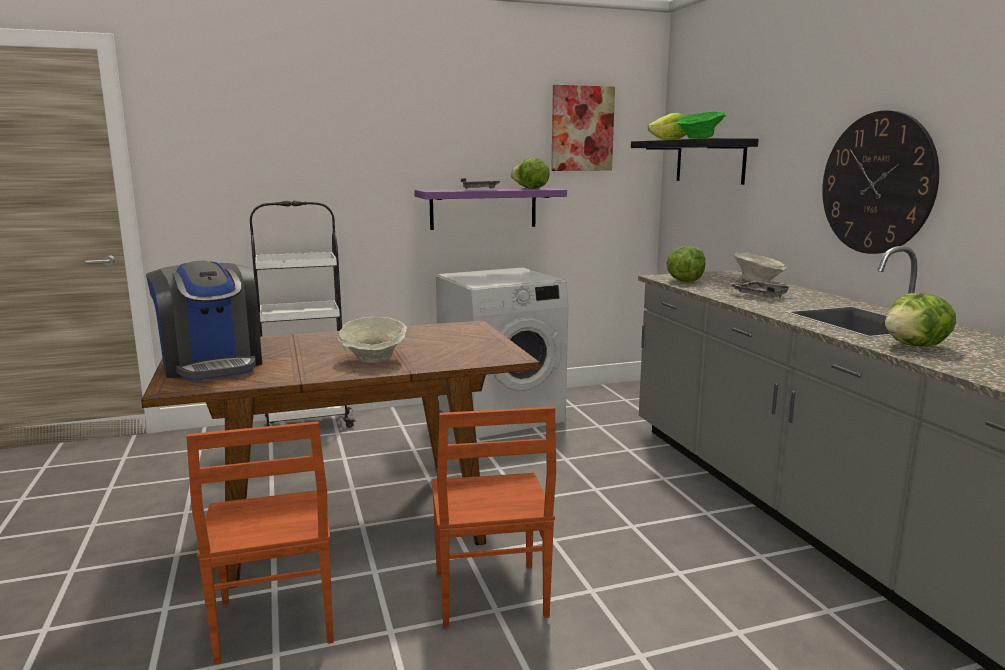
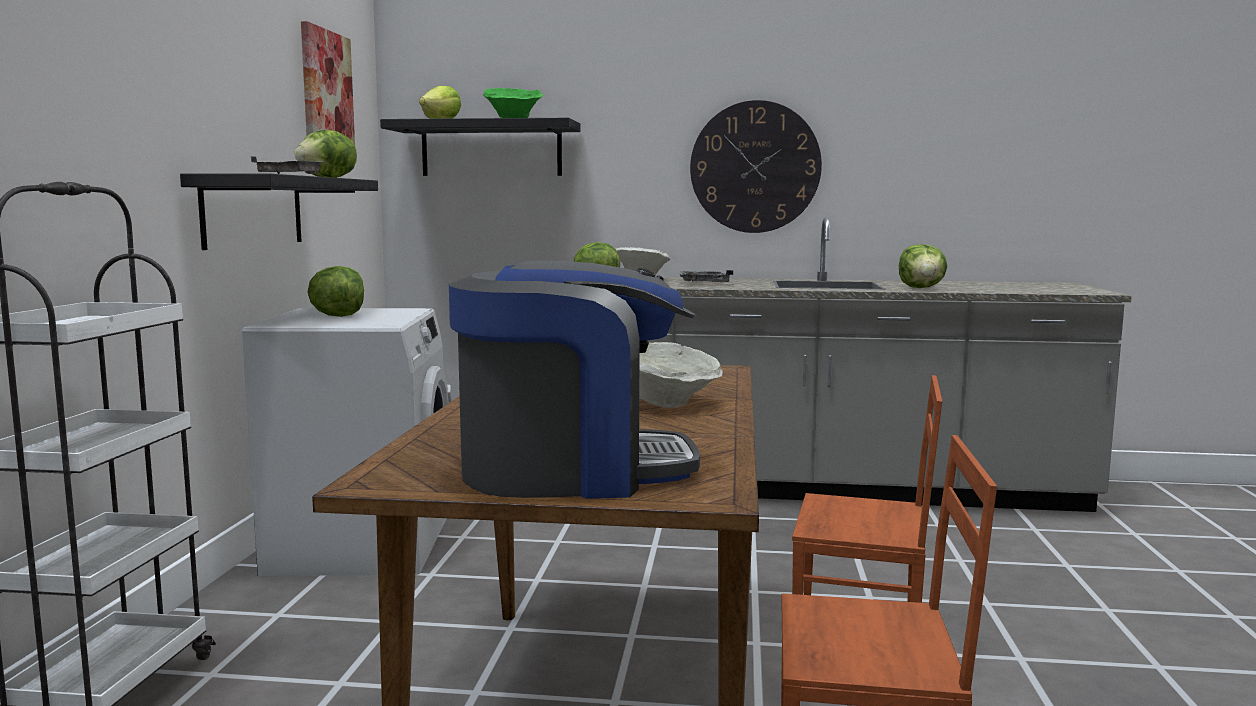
camera: 65 degrees left, 5 degrees down
purple shelf [414,188,567,230] -> black shelf [180,174,378,250]
none -> lettuce [308,266,364,317]

